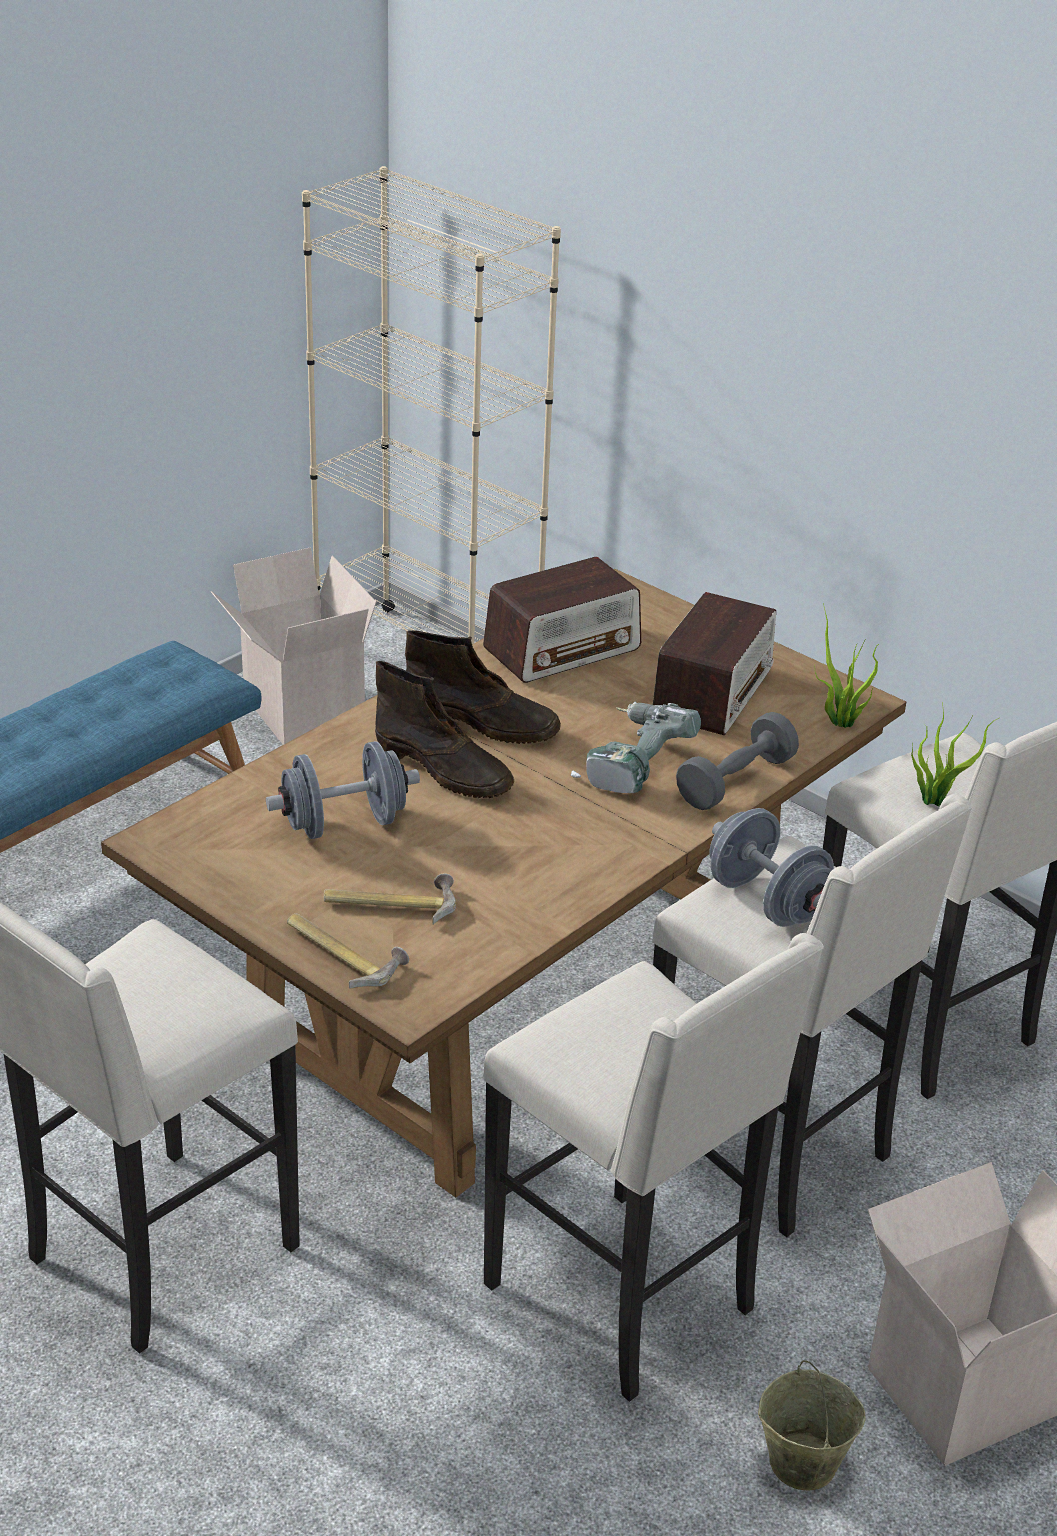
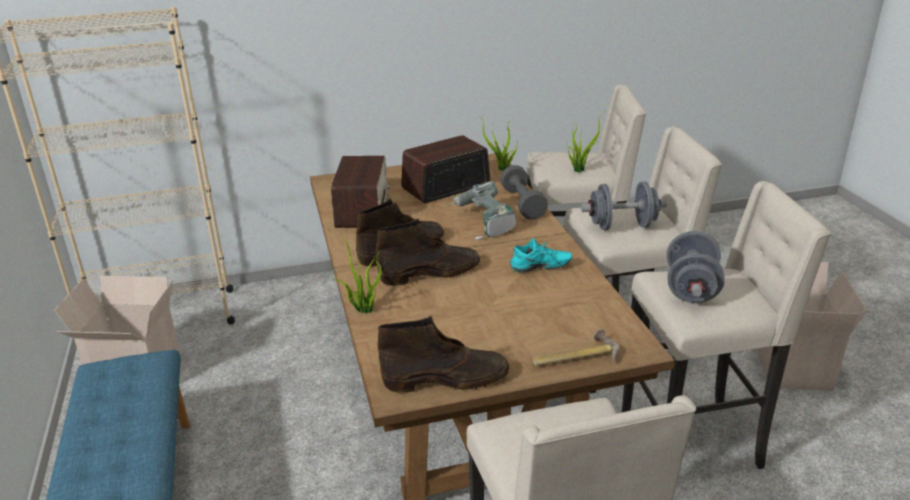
camera: 55 degrees left, 5 degrees down
grey dumbbell [266,741,420,839] -> grey dumbbell moved to [667,231,725,303]
hammer [324,873,456,925] -> none
radio [653,592,776,735] -> radio turned 90 degrees counterclockwise [401,135,490,203]
beige bucket [758,1360,865,1490] -> none
none -> potted plant [330,229,382,313]
none -> brown boot [378,316,509,393]
none -> turquoise shoe [510,238,572,273]

